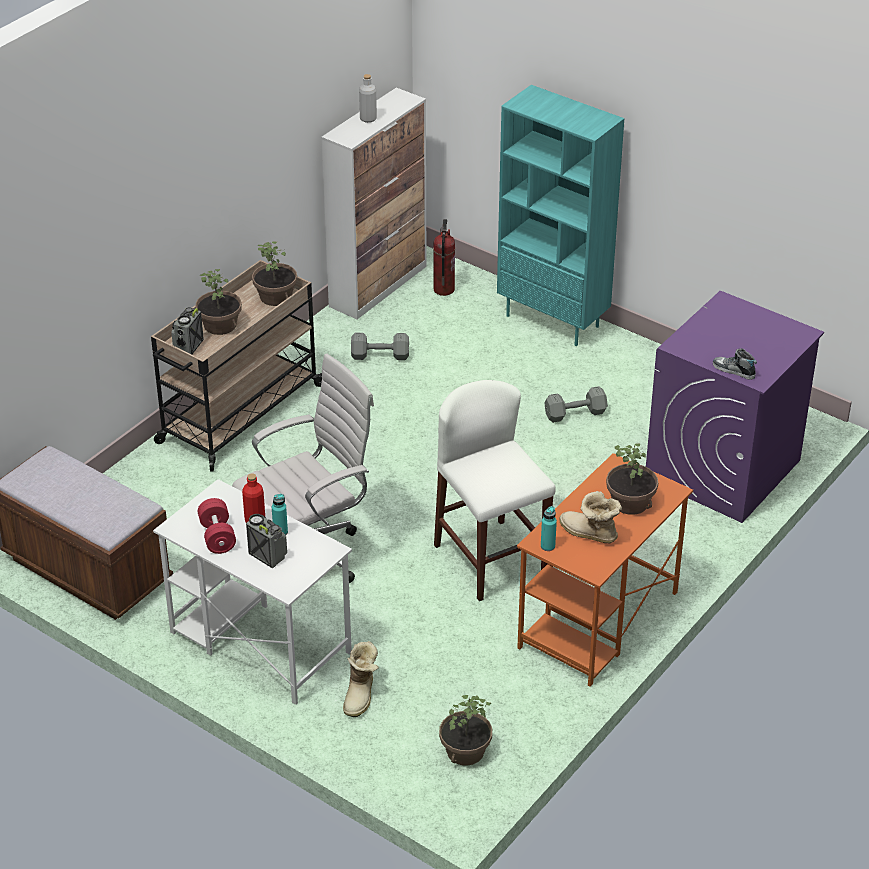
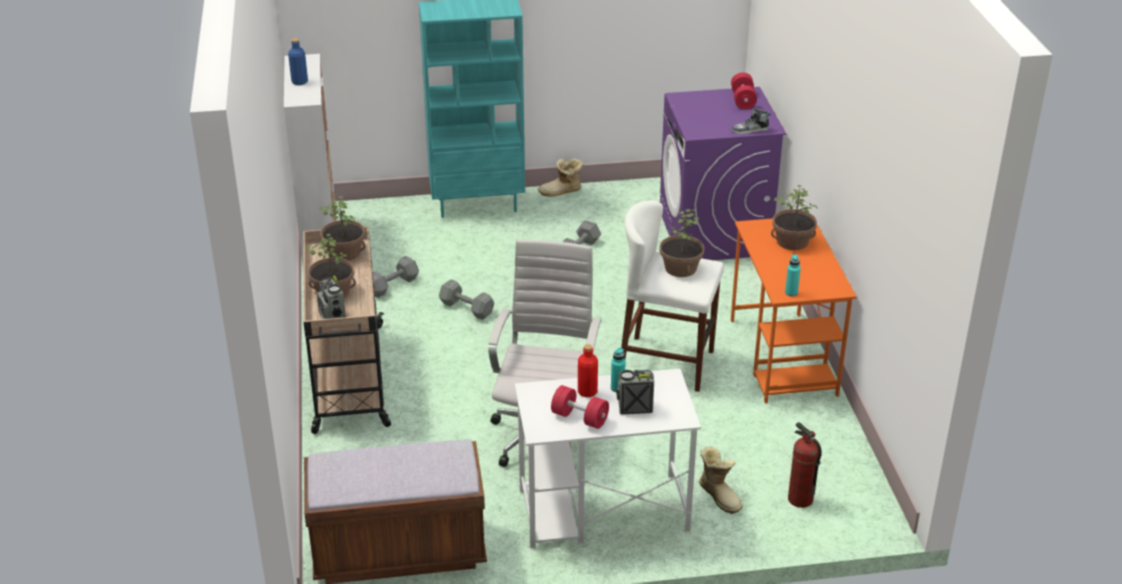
camera: 45 degrees left, 5 degrees down
grey bottle [359,74,377,123] -> blue bottle [288,38,308,85]
fire extinguisher [433,219,455,296] -> fire extinguisher moved to [788,422,822,508]
potted plant [439,695,492,766] -> potted plant moved to [659,209,705,277]
boot [559,491,622,543] -> boot moved to [538,158,584,197]
none -> grey dumbbell [439,279,494,320]
none -> red dumbbell [731,72,757,109]

